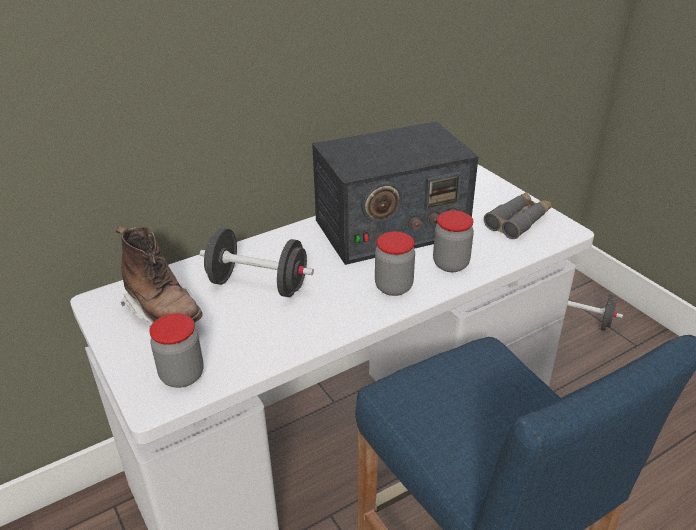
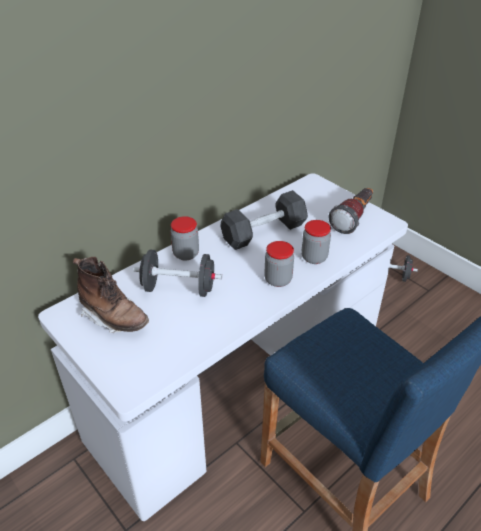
camera: 10 degrees left, 5 degrees up
jar [149,313,204,388] -> jar moved to [170,216,199,260]
radio [312,121,479,265] -> black dumbbell [220,190,308,250]
grey binoculars [484,192,551,239] -> flashlight [329,188,373,234]

